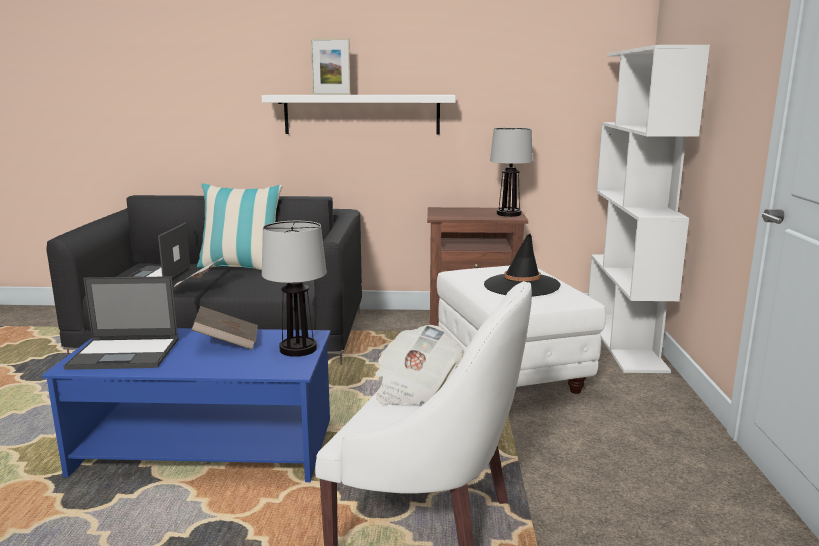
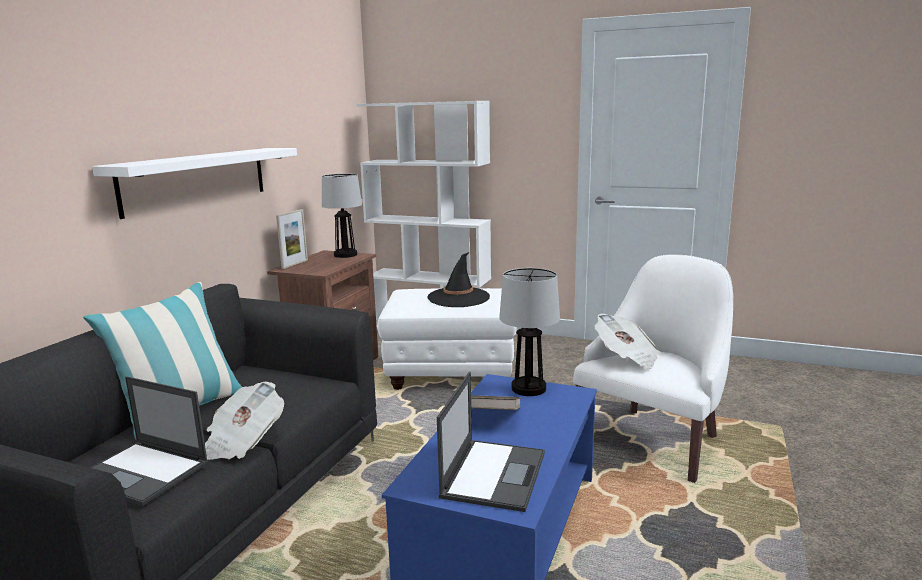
camera: 70 degrees left, 0 degrees up
picture frame [310,38,351,95] -> picture frame moved to [276,209,308,269]

